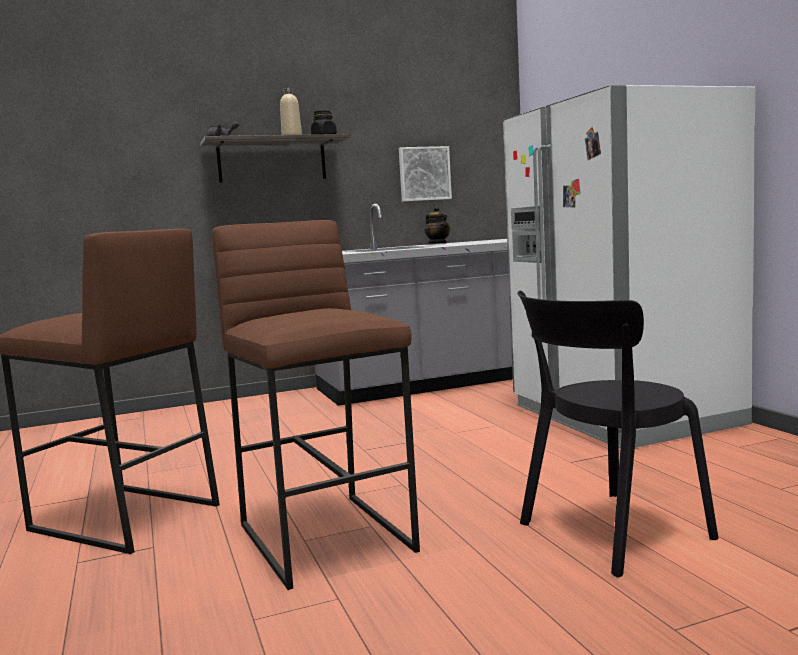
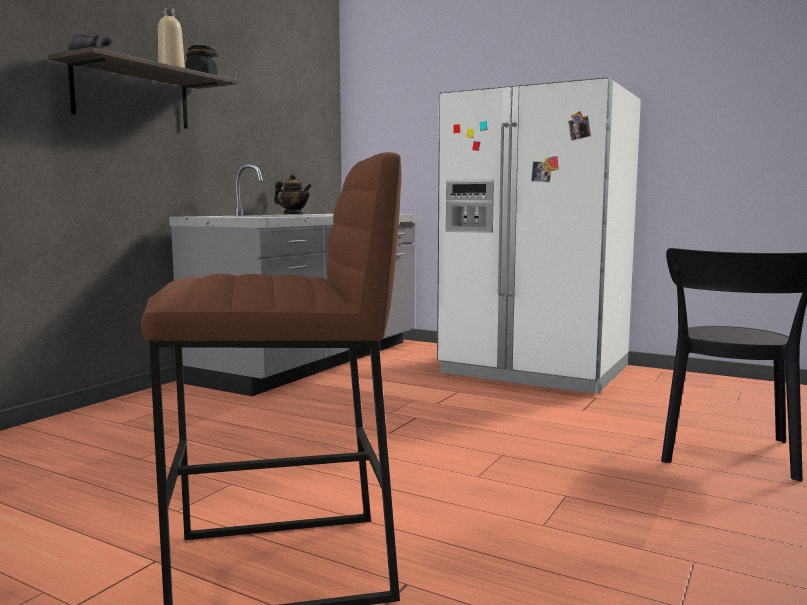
camera: 40 degrees left, 0 degrees up
brown stool [212,220,420,590] -> none
picture [399,146,452,201] -> none

